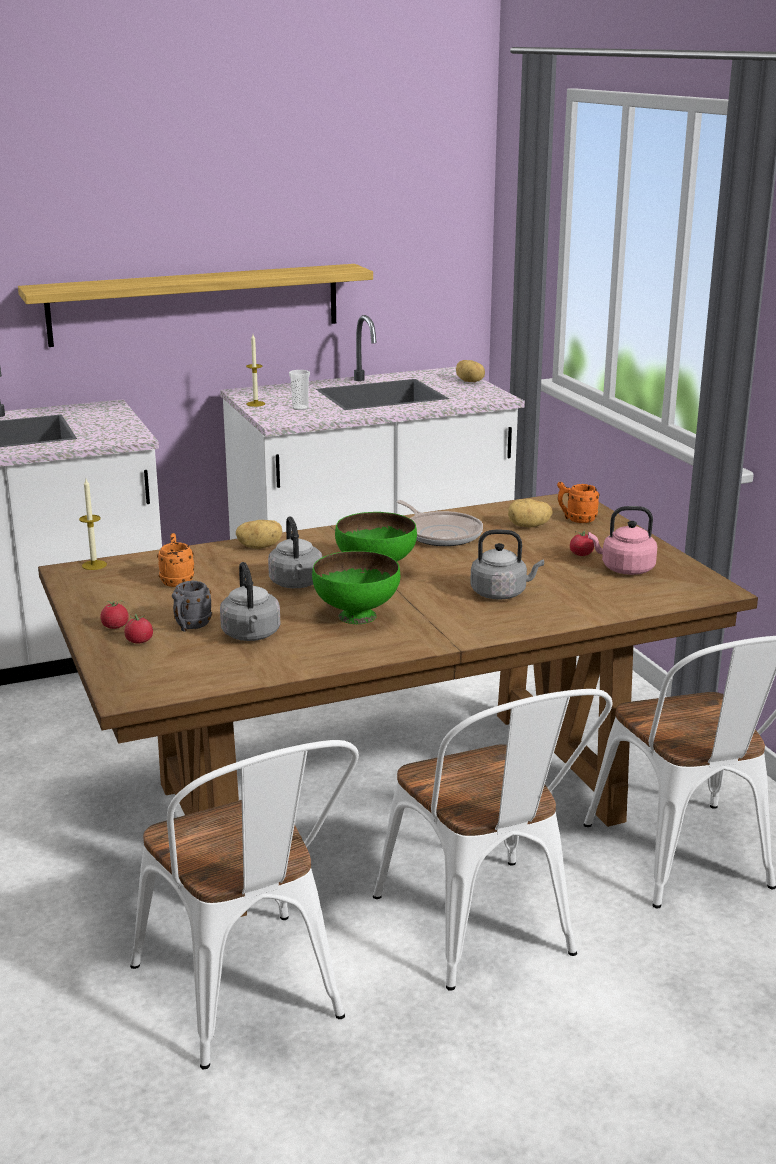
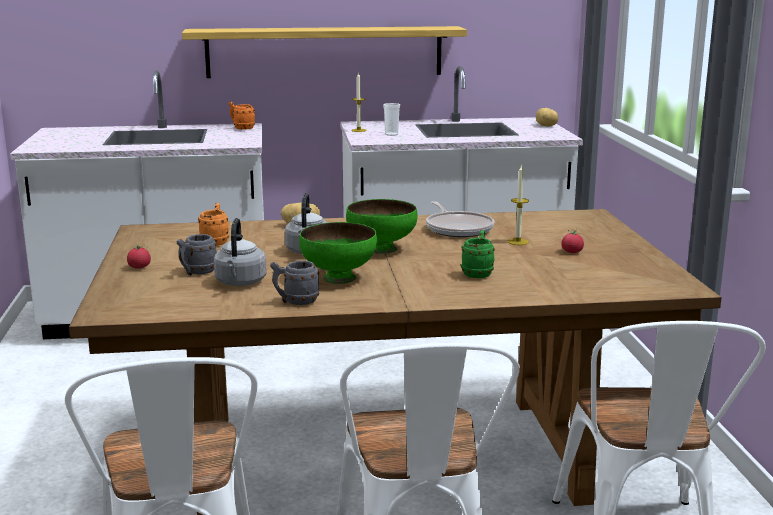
camera: 15 degrees right, 5 degrees down
candle [79,479,107,570] -> candle moved to [508,164,529,245]
tomato [124,614,153,644] -> none
grey kettle [470,530,544,600] -> green mug [461,230,495,278]
potato [508,499,552,527] -> none
orange mug [557,482,599,523] -> orange mug moved to [229,102,255,130]
pink kettle [588,506,657,575] -> none
none -> grey mug [270,261,319,305]

